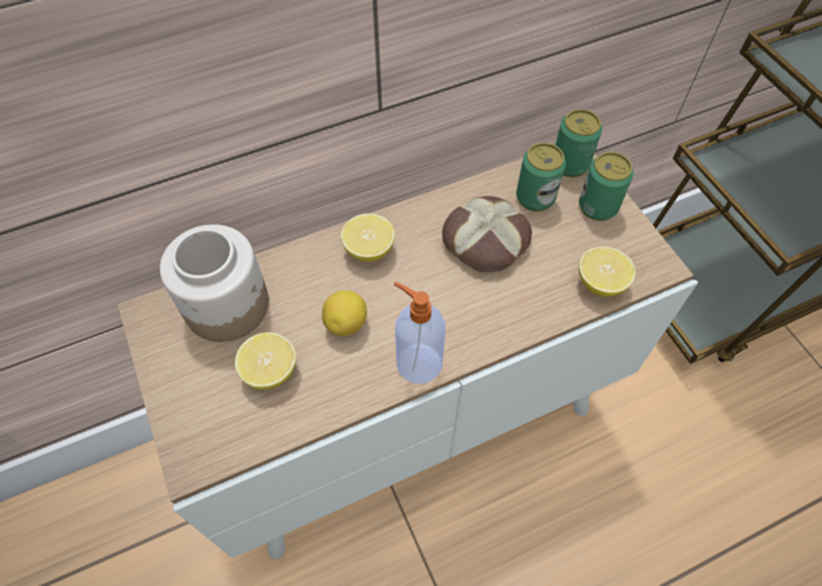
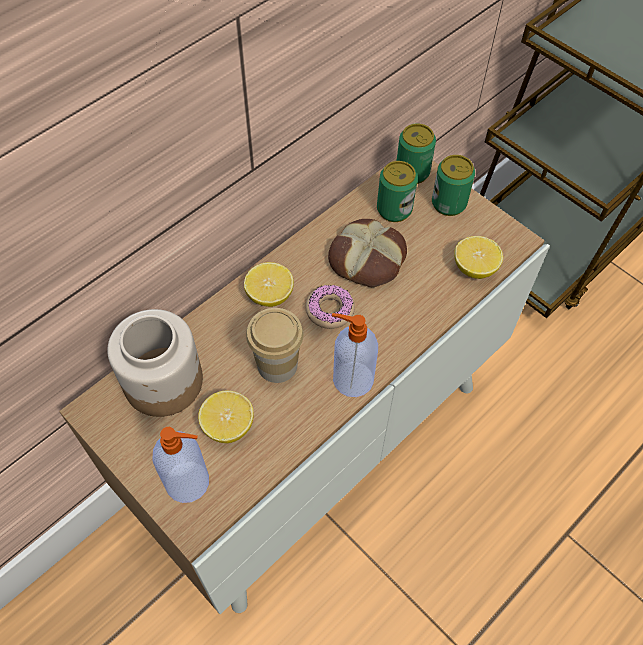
camera: 20 degrees left, 0 degrees up
lemon [322,290,367,336] -> cup [246,308,304,383]
none -> soap dispenser [152,427,209,503]
none -> donut [306,285,355,329]

